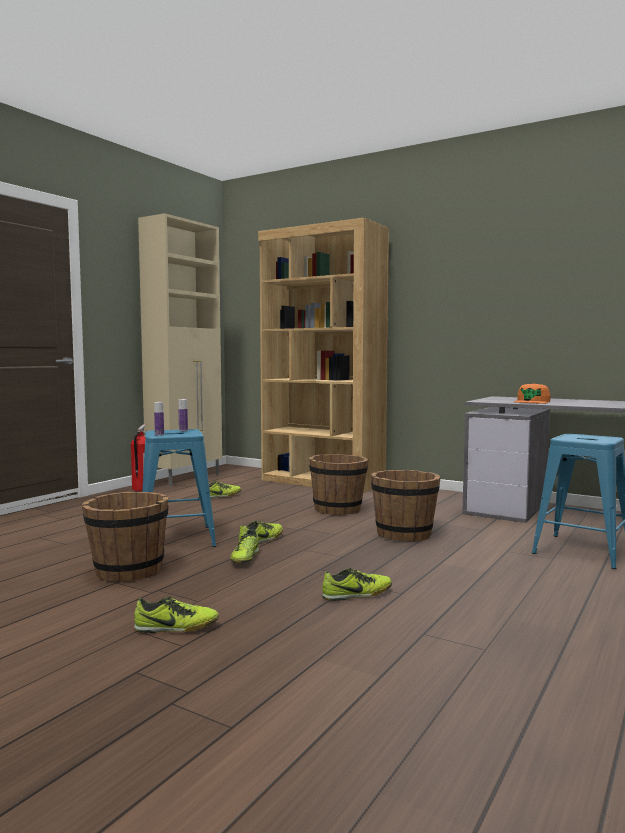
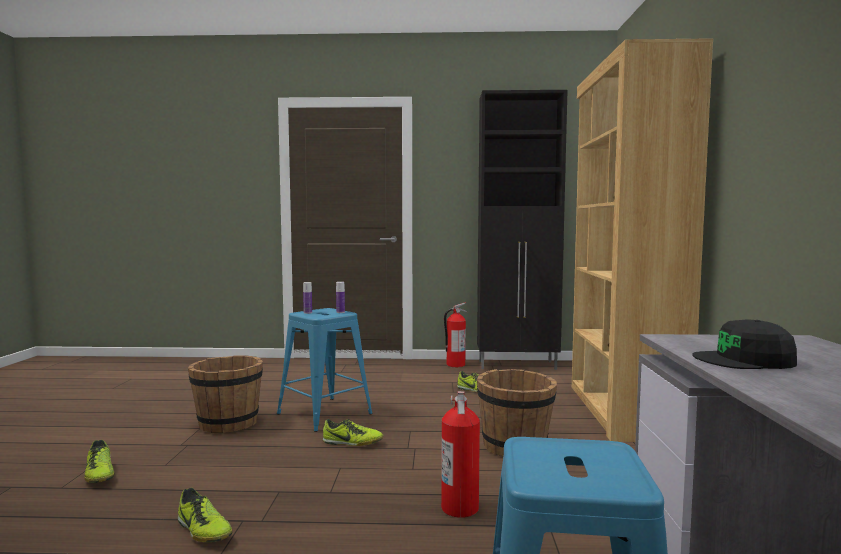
camera: 60 degrees right, 0 degrees up
beige cabinet [138,213,222,487] -> black cabinet [477,90,567,370]
shoe [230,529,259,563] -> none
brown bucket [371,470,441,542] -> fire extinguisher [441,391,480,518]
orange cap [514,383,551,404] -> black cap [693,320,797,369]

